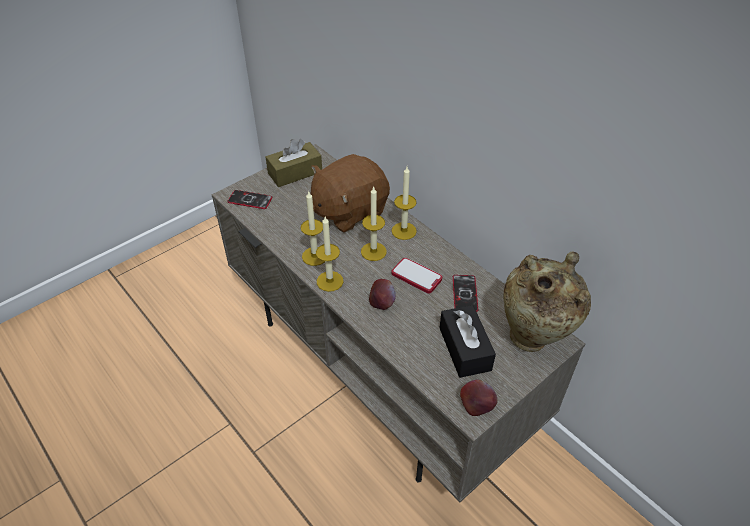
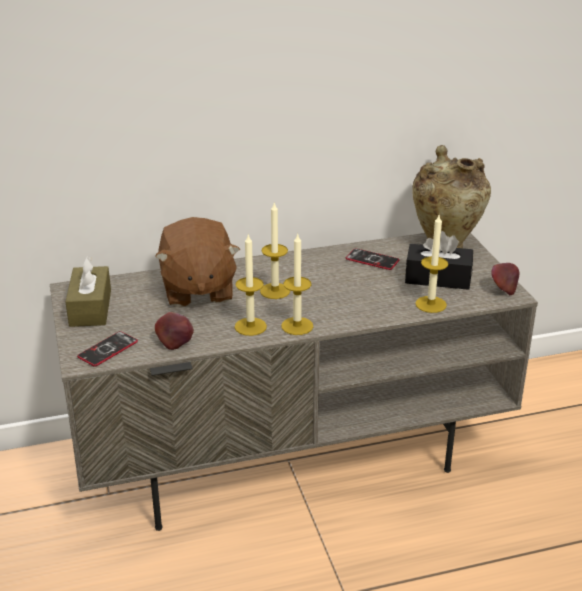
camera: 65 degrees left, 15 degrees down
apple [369,279,396,310] -> apple moved to [155,312,194,350]
candle [392,167,417,240] -> candle moved to [415,215,448,313]
phone [392,258,442,294] -> none

